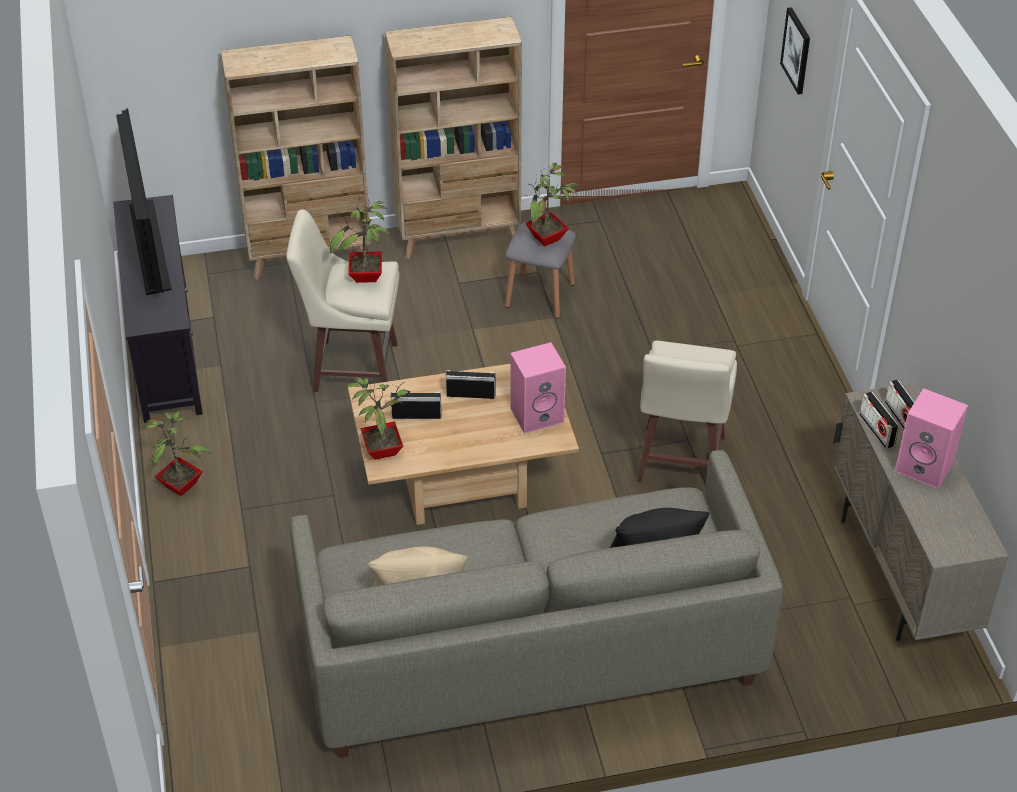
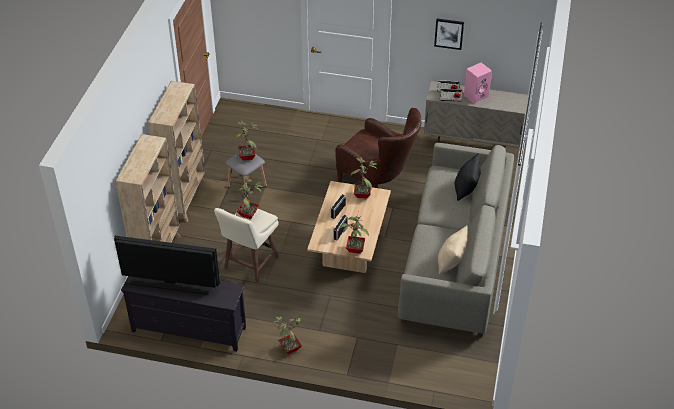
camera: 65 degrees left, 0 degrees up
pink speaker [510,342,566,434] -> potted plant [350,157,378,198]
beige stool [637,341,737,482] -> brown armchair [335,108,421,188]
picture [780,7,810,94] -> picture moved to [434,19,464,50]

